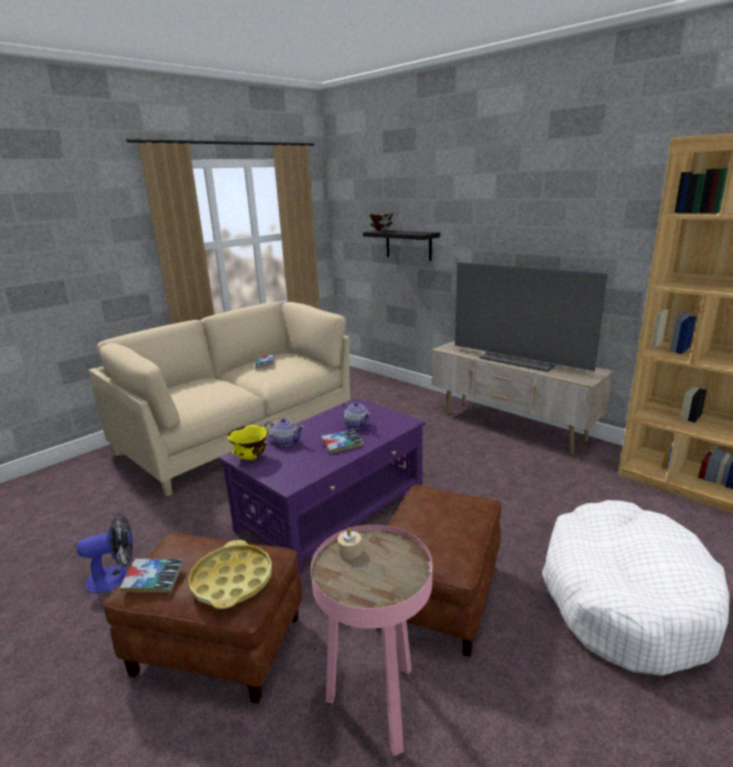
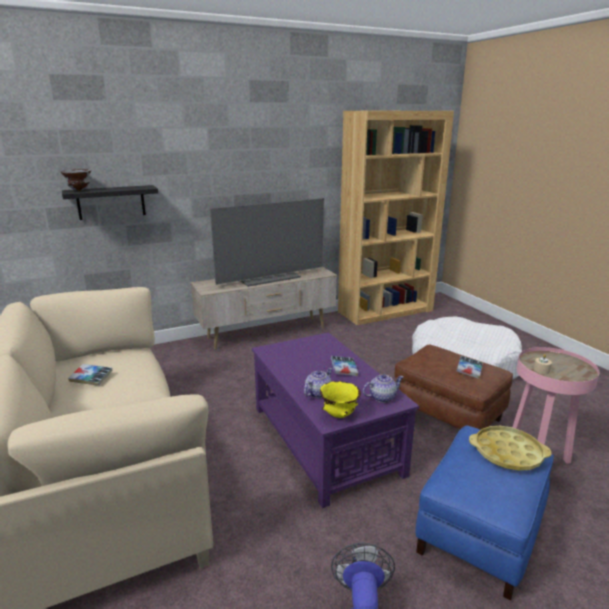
camera: 70 degrees left, 0 degrees up
brown ottoman [103,533,302,704] -> blue ottoman [415,426,554,600]
book [120,559,184,593] -> book moved to [457,356,483,379]
teapot [342,402,371,429] -> teapot moved to [363,374,403,403]

